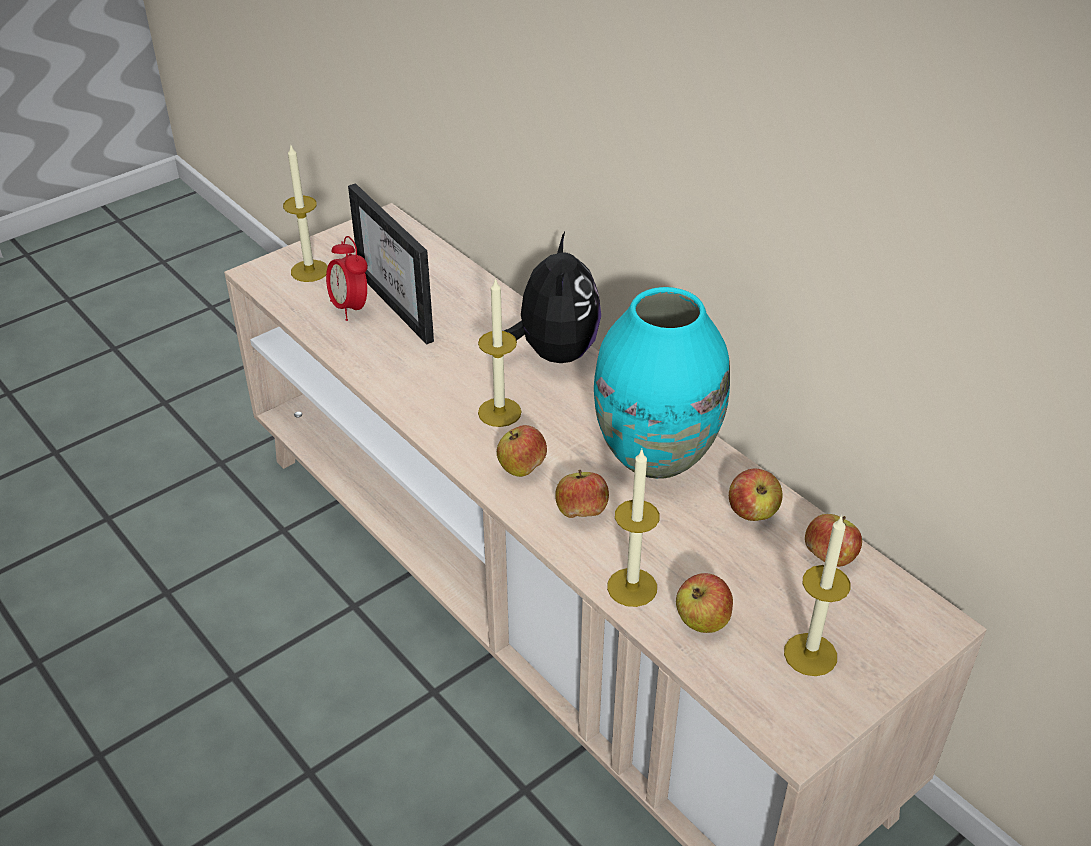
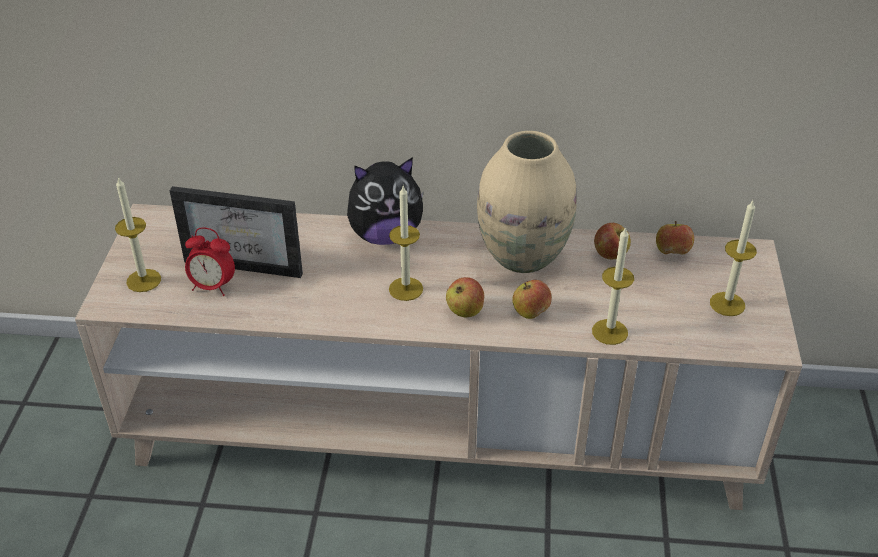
camera: 45 degrees left, 0 degrees up
plush toy [504,232,601,363] -> plush toy turned 120 degrees clockwise [347,157,424,245]
turquoise vase [594,287,730,479] -> beige vase [477,131,577,273]
apple [676,573,733,633] -> none

